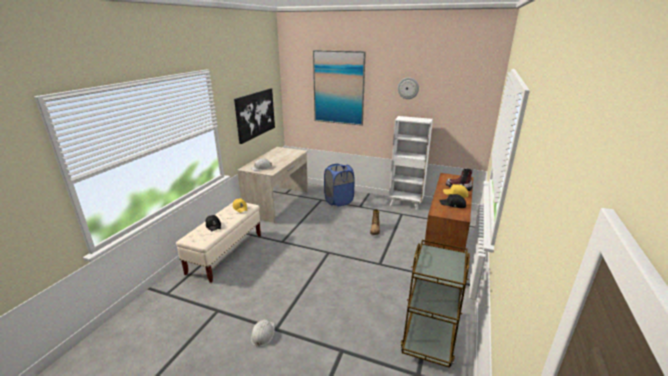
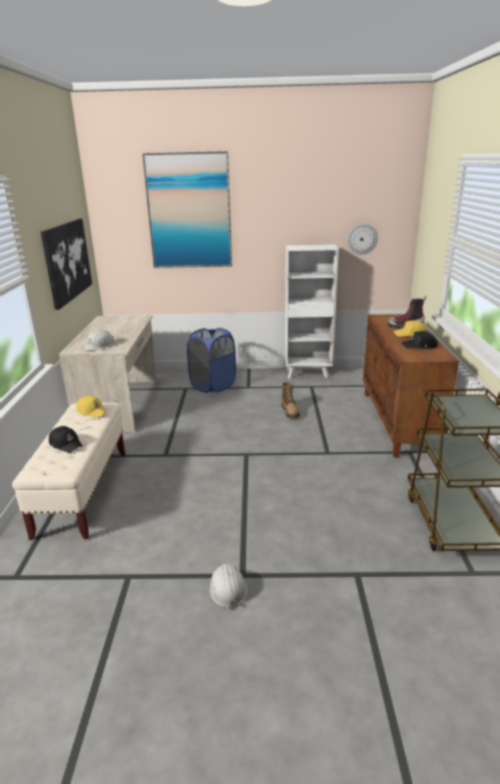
camera: 20 degrees left, 0 degrees up
wall clock [398,77,419,99] -> wall clock moved to [348,224,378,255]

